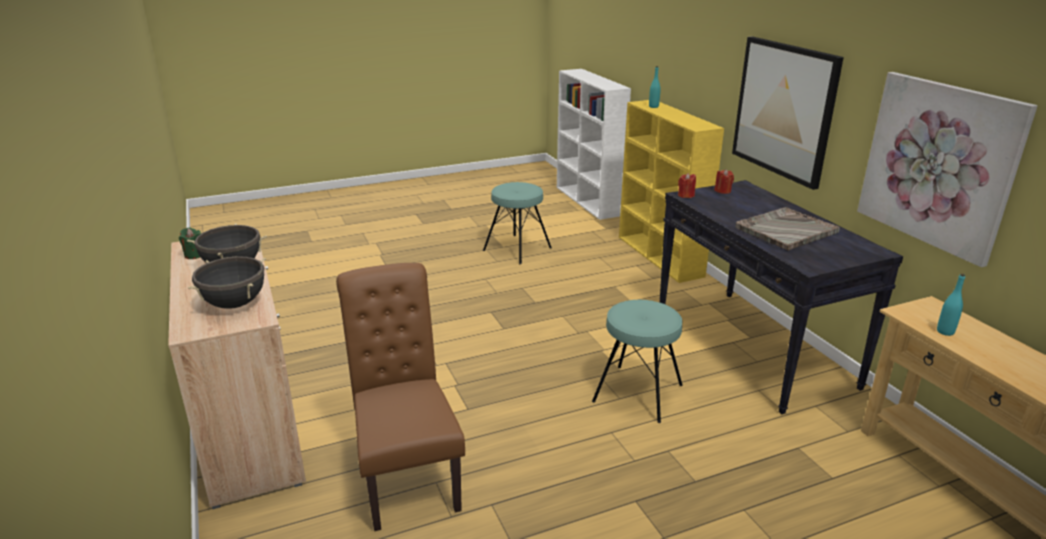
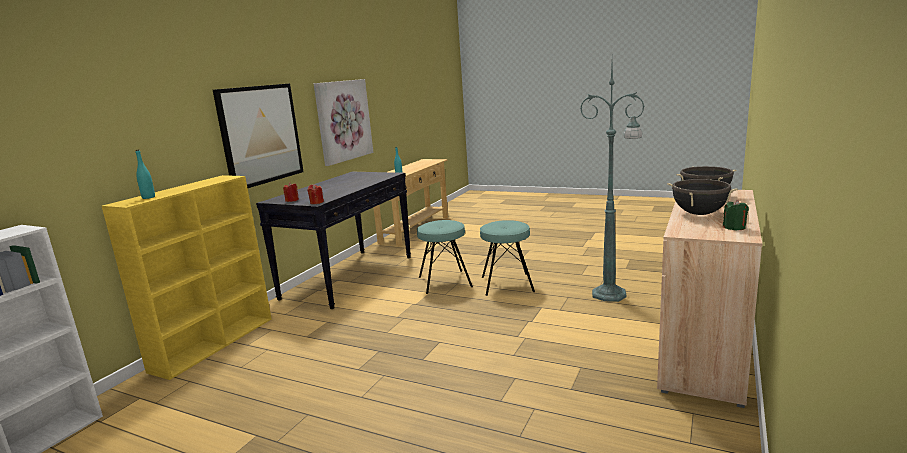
camera: 130 degrees left, 10 degrees down
brown chair [336,263,465,531] -> green floor lamp [580,66,645,302]
turquoise stool [483,182,552,264] -> turquoise stool moved to [480,220,535,296]
grey tray [736,207,840,251] -> none

